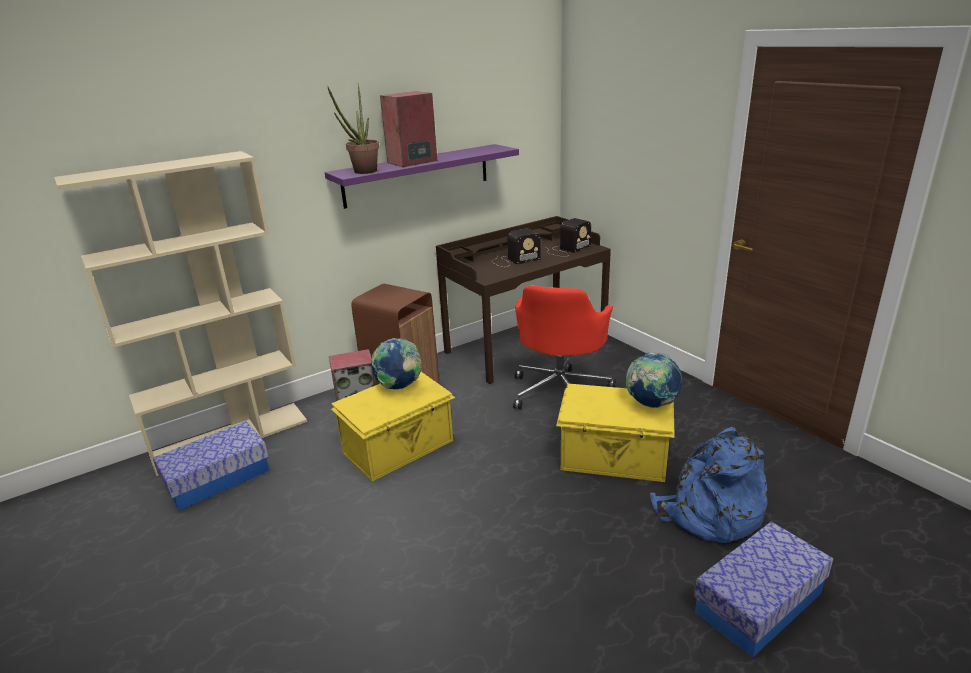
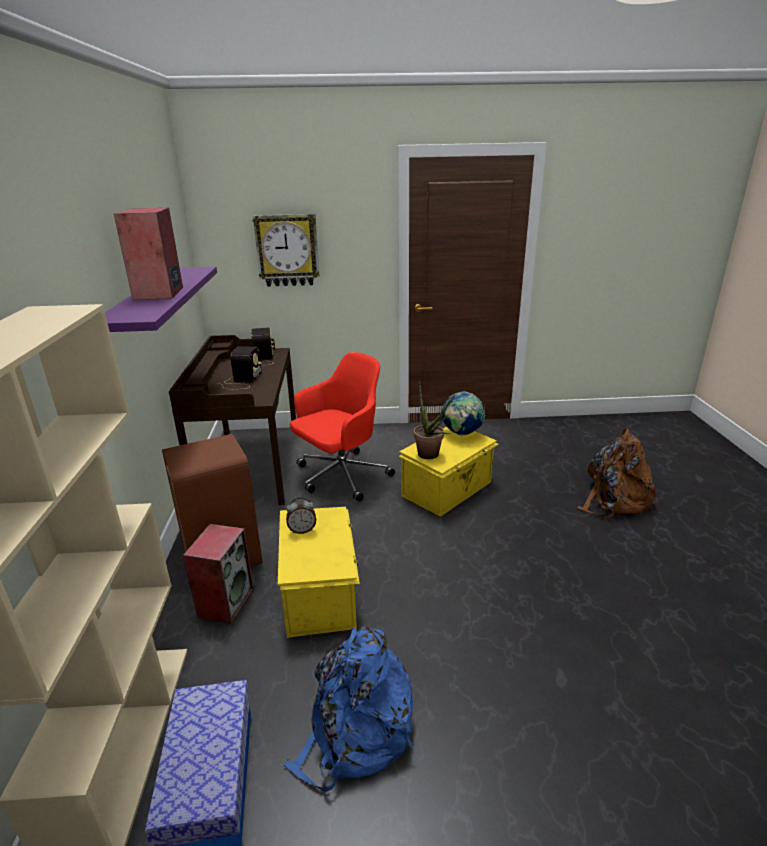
camera: 60 degrees left, 0 degrees up
potted plant [327,84,379,174] -> potted plant moved to [414,381,455,459]
globe [371,338,422,390] -> alarm clock [286,497,316,534]
red office chair [513,285,616,409] -> red office chair turned 90 degrees counterclockwise [290,352,395,502]
blue backpack [650,427,768,543] -> blue backpack moved to [284,626,413,791]
storage box [694,521,833,658] -> brown backpack [577,428,658,519]
none -> wall clock [253,214,319,287]

